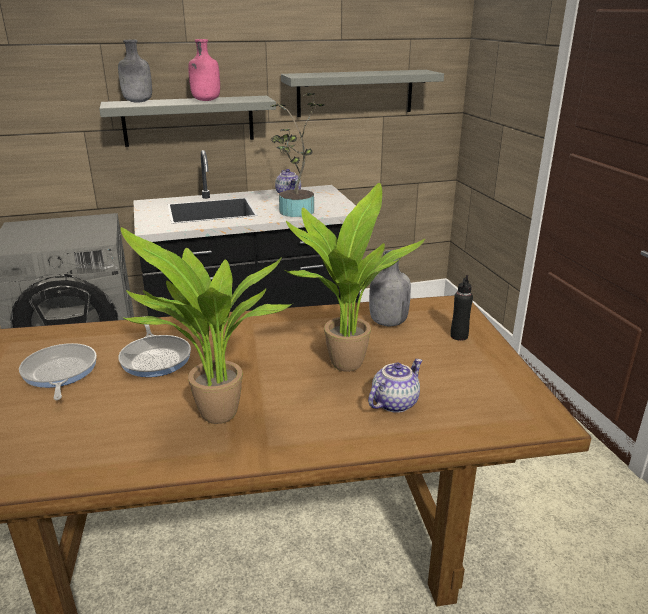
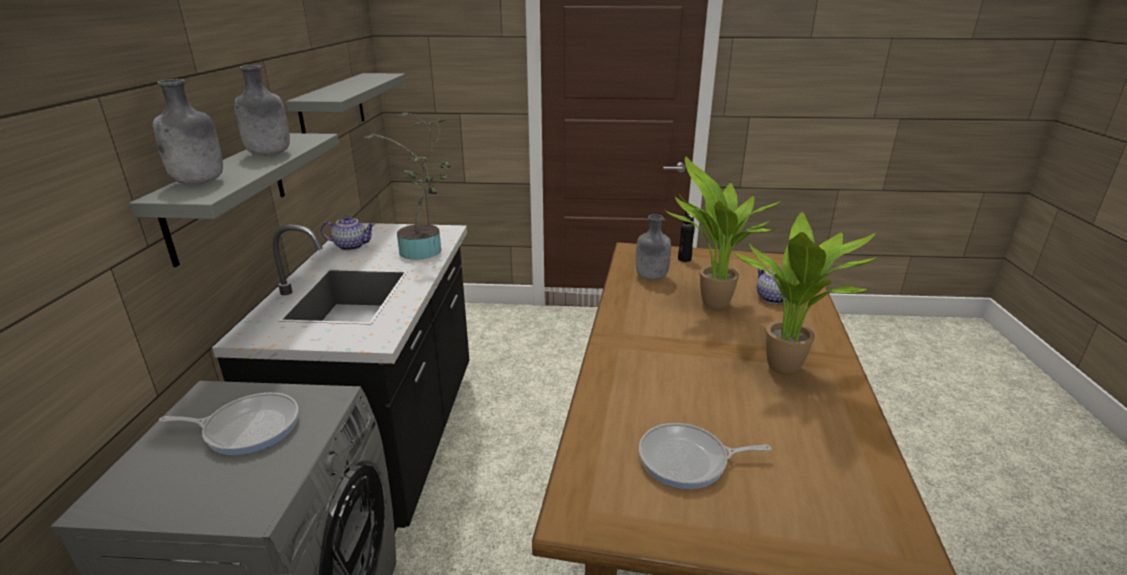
camera: 70 degrees left, 0 degrees up
frying pan [118,324,191,377] -> frying pan moved to [159,393,299,455]
pink bottle [188,39,220,101] -> grey bottle [234,65,290,156]

